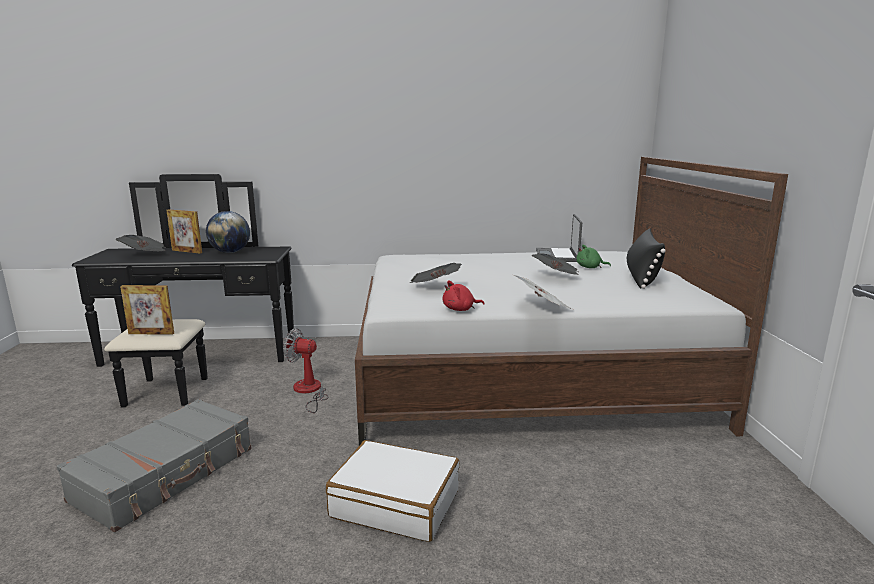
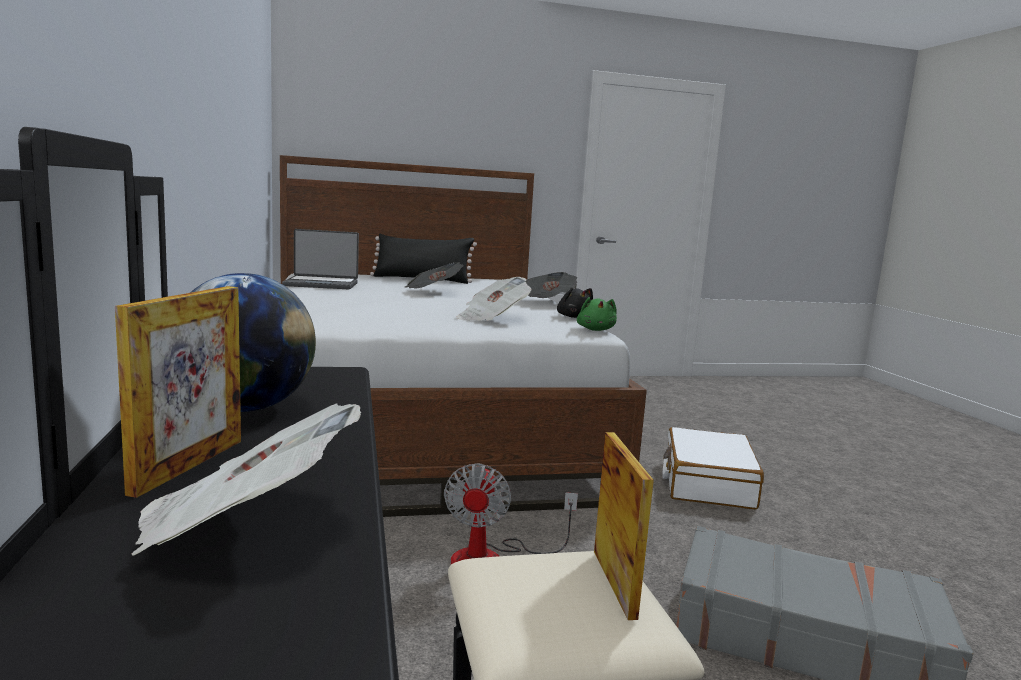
camera: 100 degrees left, 5 degrees down
red plush toy [443,281,484,311] -> black plush toy [557,288,593,318]
green plush toy [576,245,611,268] -> green plush toy moved to [577,297,617,331]

